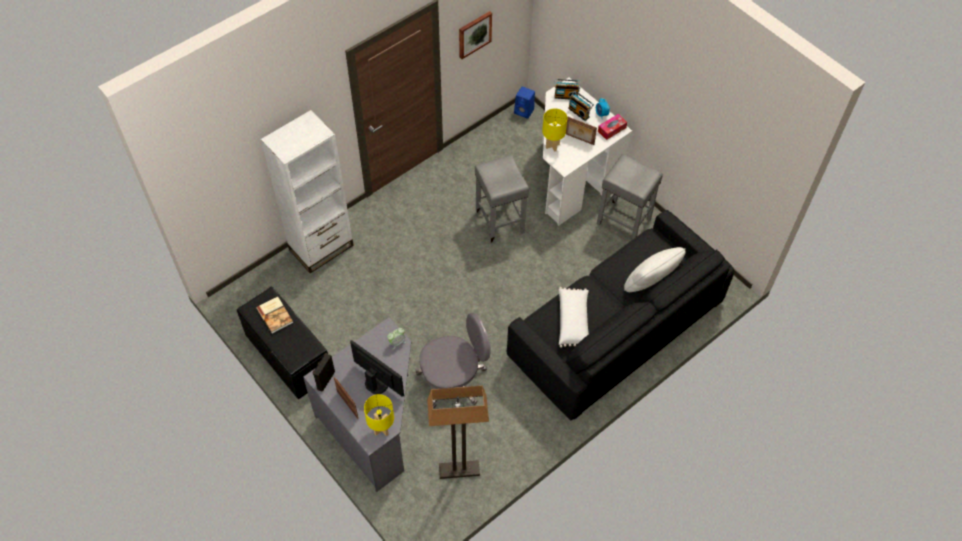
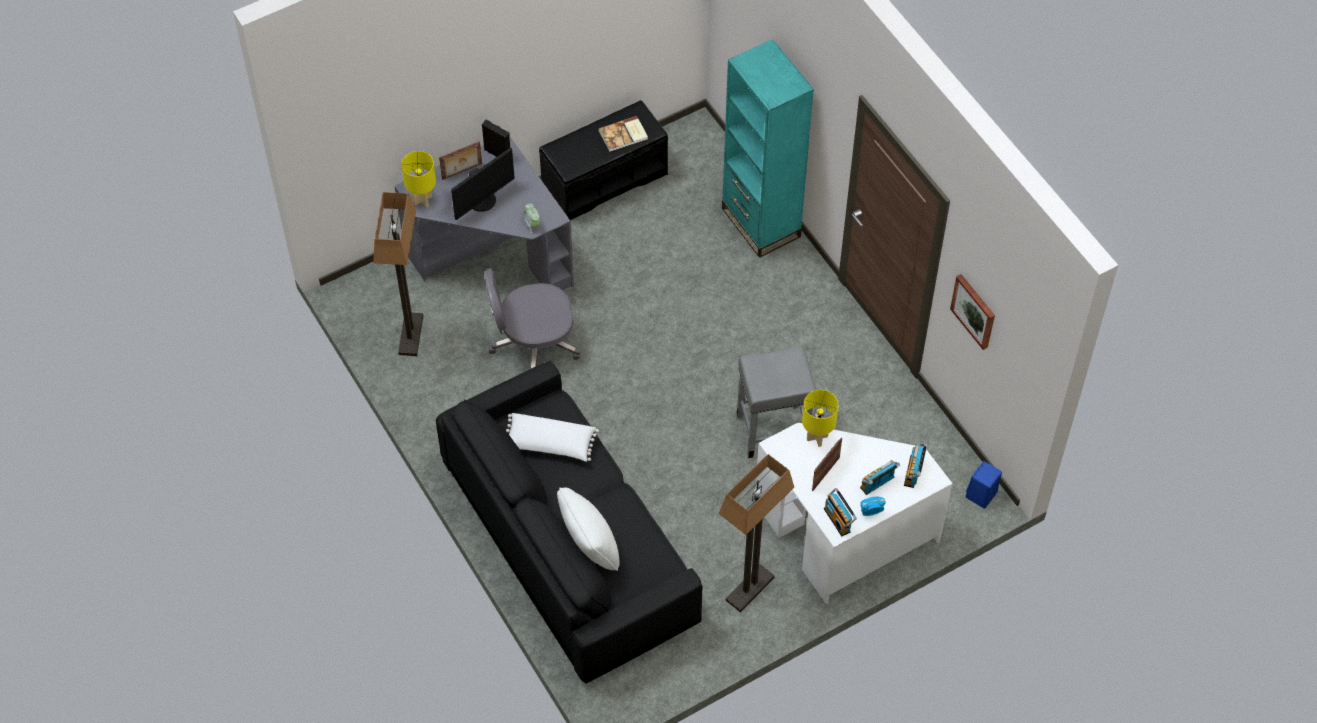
camera: 100 degrees right, 0 degrees up
white bookcase [261,110,353,273] -> turquoise bookcase [722,39,814,258]
grey office chair [415,313,491,409] -> grey office chair turned 90 degrees clockwise [484,268,580,368]
grey stool [597,154,663,241] -> floor lamp [719,454,794,612]
tissue box [598,114,627,140] -> radio [824,488,857,536]

